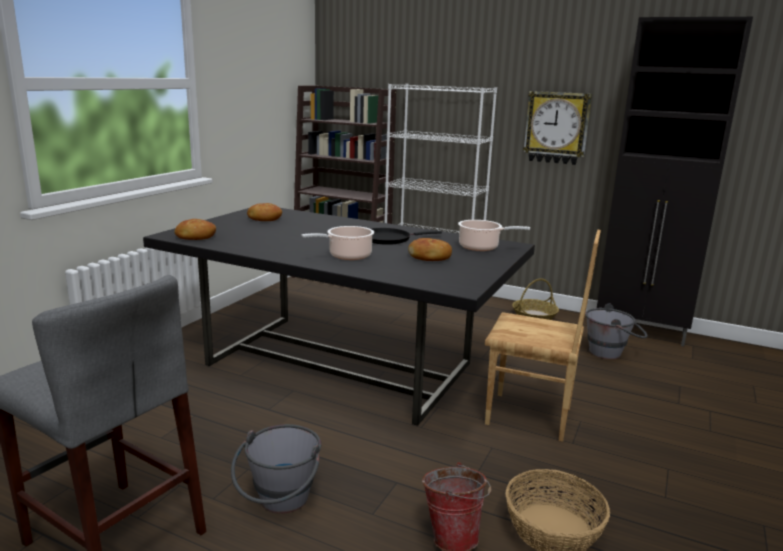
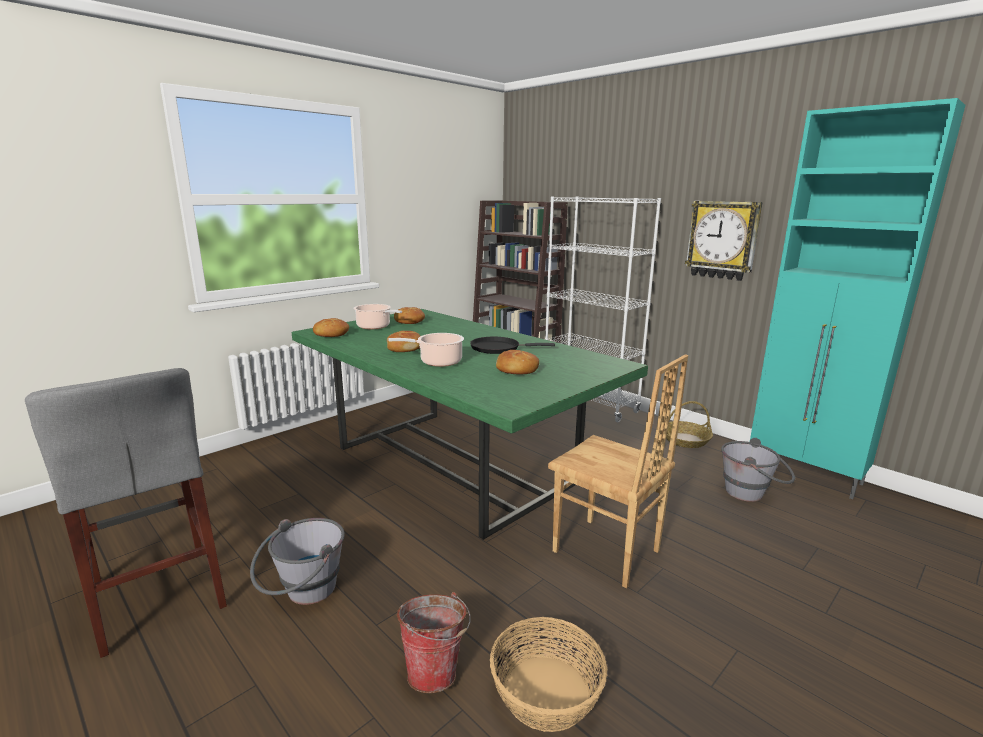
camera: 20 degrees right, 0 degrees up
black dining table [143,208,535,426] -> green dining table [292,309,648,540]
cooking pot [458,220,530,251] -> cooking pot moved to [354,304,402,329]
black cabinet [597,17,753,347] -> turquoise cabinet [750,98,965,499]
none -> bread [387,331,420,352]

